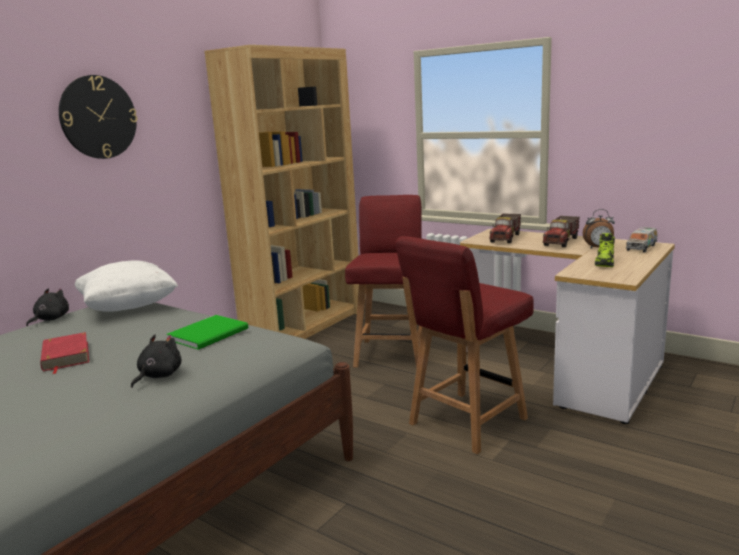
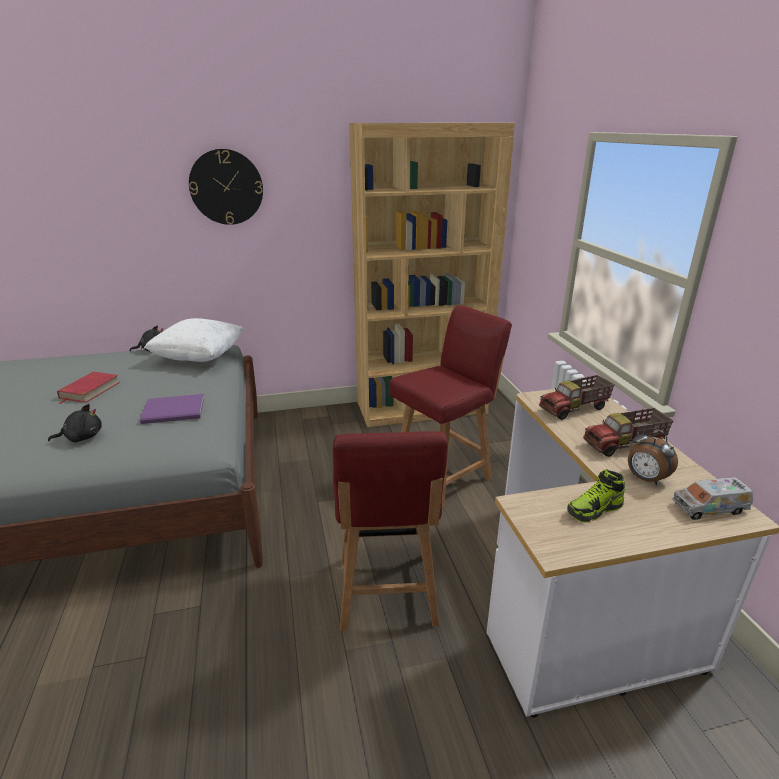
camera: 40 degrees right, 10 degrees up
green book [166,315,248,350] -> purple book [140,394,204,424]
red chair [395,236,534,454] -> red chair turned 90 degrees counterclockwise [333,431,448,631]

